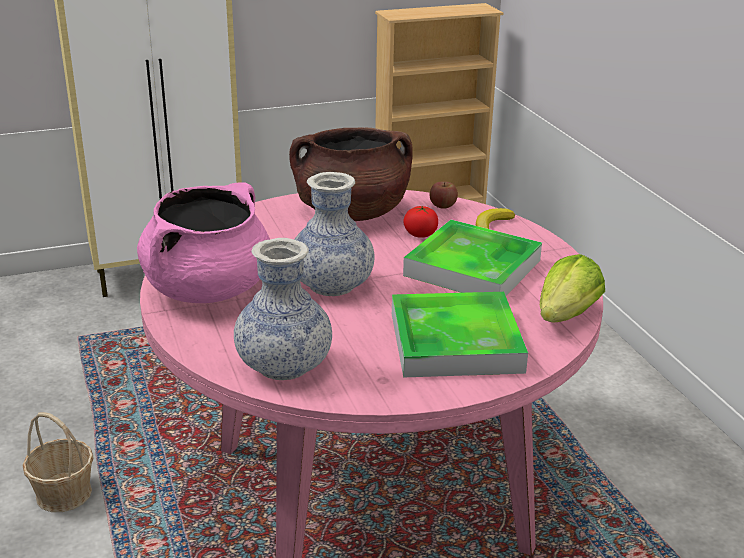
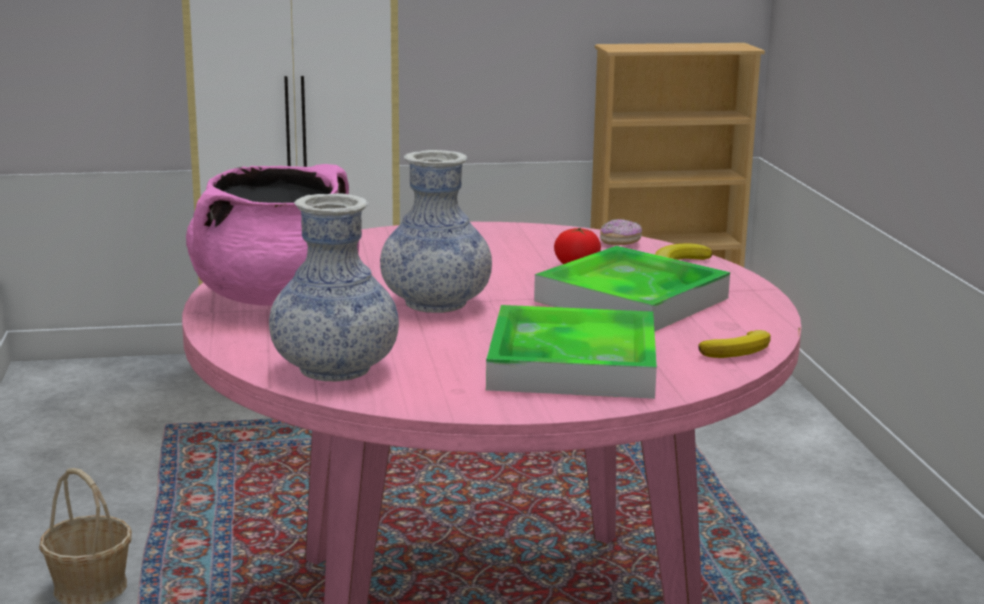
camera: 10 degrees right, 10 degrees down
brown cooking pot [289,127,413,221] -> none
apple [430,181,458,209] -> donut [600,219,642,245]
lettuce [540,254,605,322] -> banana [699,330,771,358]

